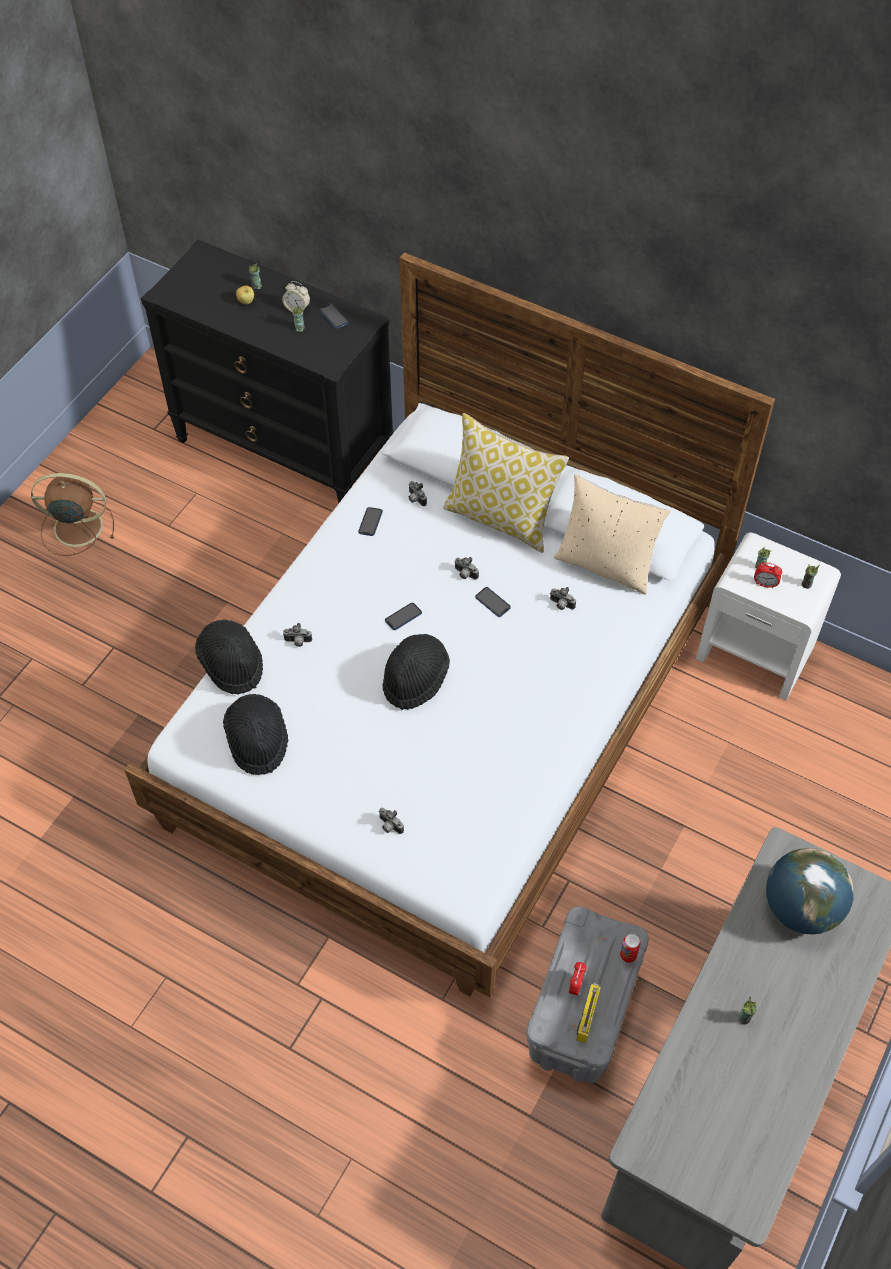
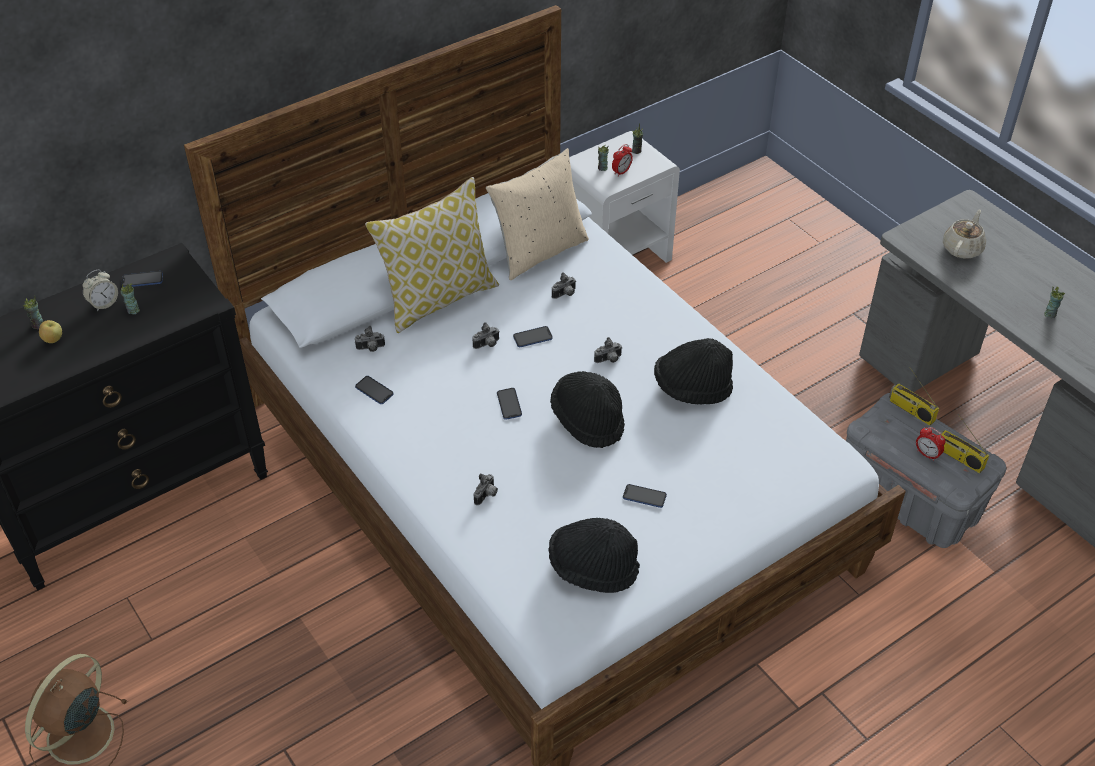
camera: 65 degrees left, 10 degrees down
black hat [195,620,263,695] -> black hat moved to [654,338,733,405]
camera [378,808,404,834] -> camera moved to [594,337,622,363]
can [620,934,641,963] -> radio [889,367,939,426]
globe [766,848,854,934] -> beige teapot [943,210,986,259]
none -> phone [623,484,667,508]

